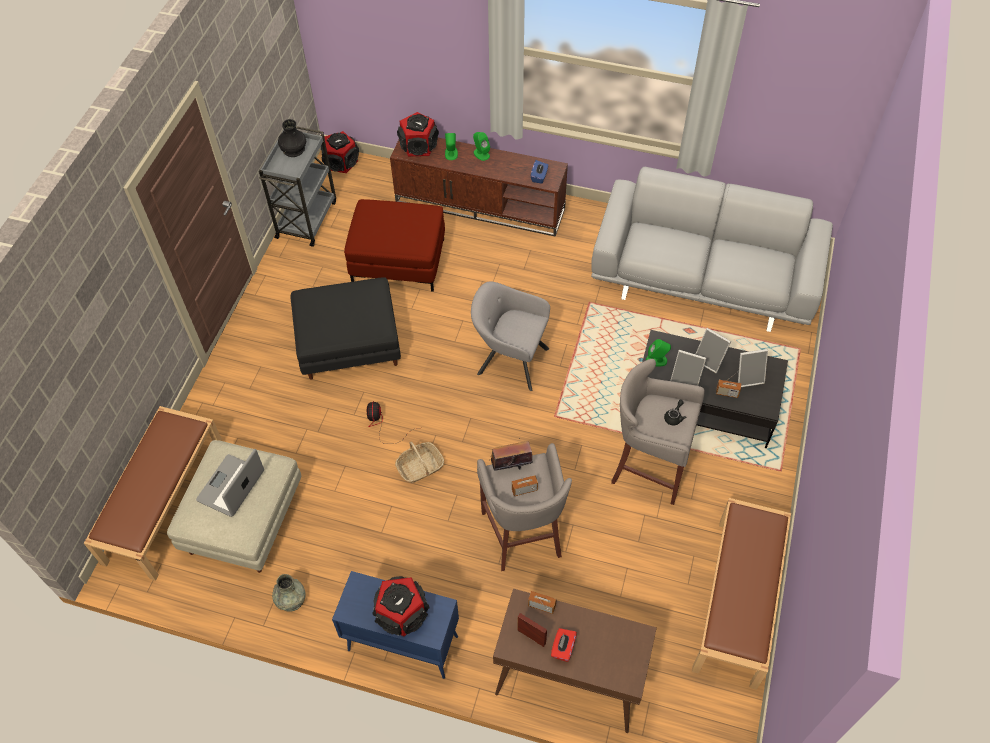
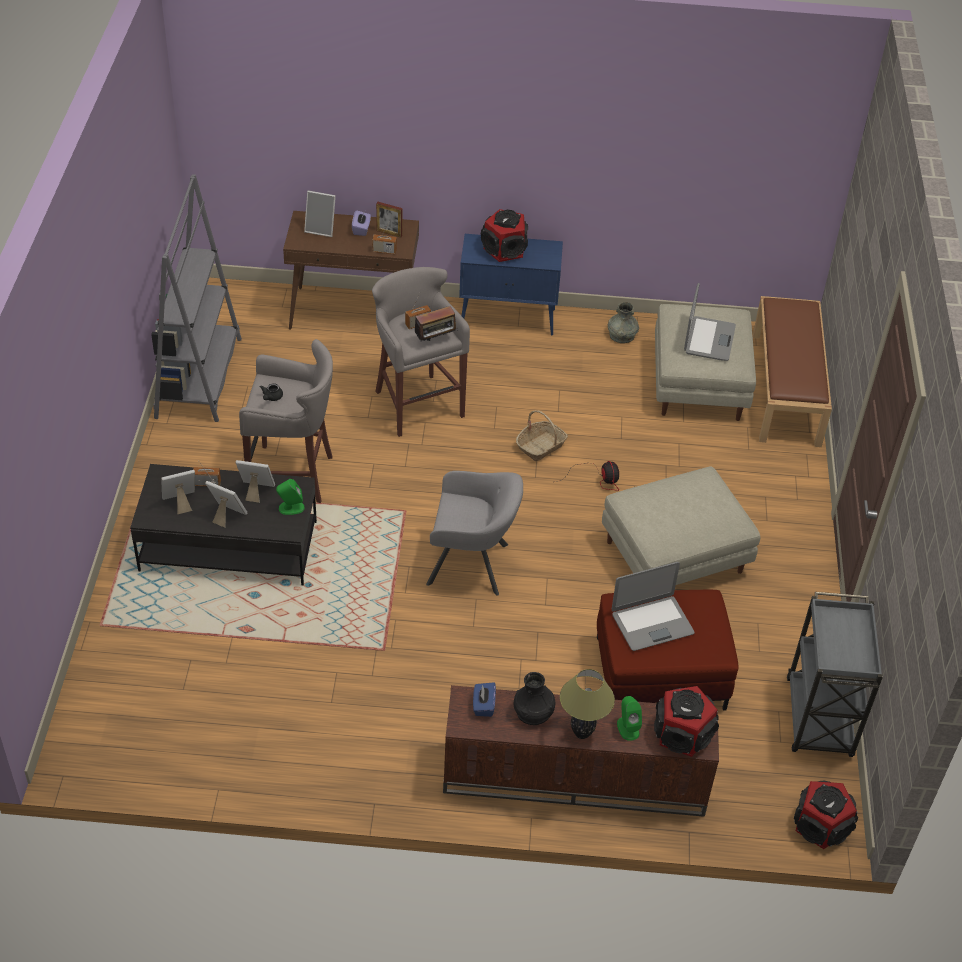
camera: 165 degrees right, 10 degrees down
black vase [278,119,306,157] -> black vase moved to [514,672,556,725]
black ottoman [291,277,401,380] -> beige ottoman [602,467,760,585]
green speaker [473,132,490,161] -> table lamp [560,669,615,739]
red tissue box [551,628,577,662] -> purple tissue box [352,210,371,236]
grey sofa [591,167,833,332] -> none
brown bench [692,498,791,690] -> grey bookcase [151,174,242,422]
none -> picture frame [304,190,336,237]
none -> laptop [612,562,695,651]

